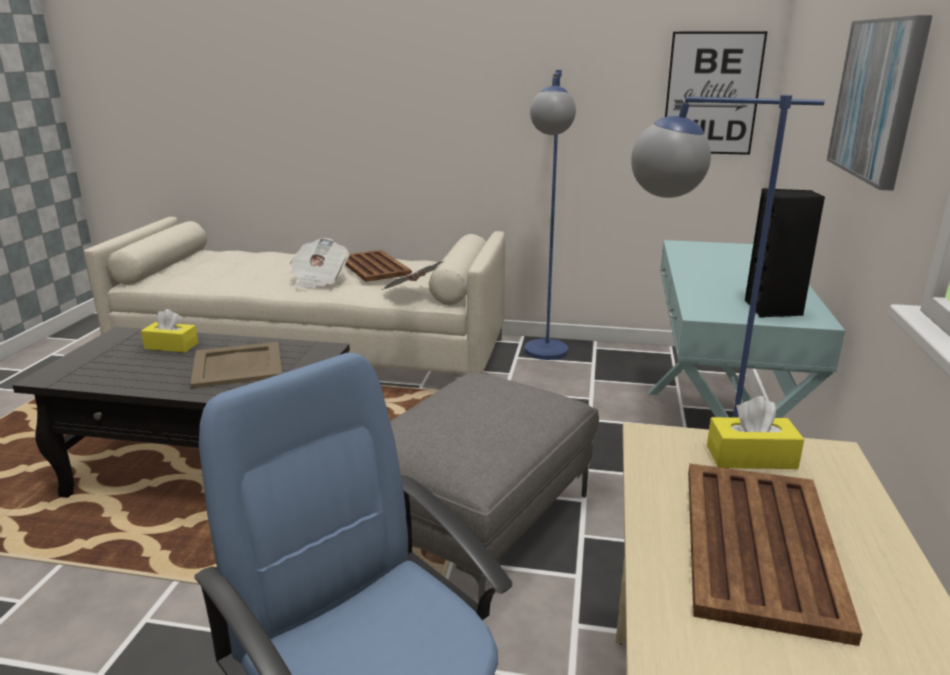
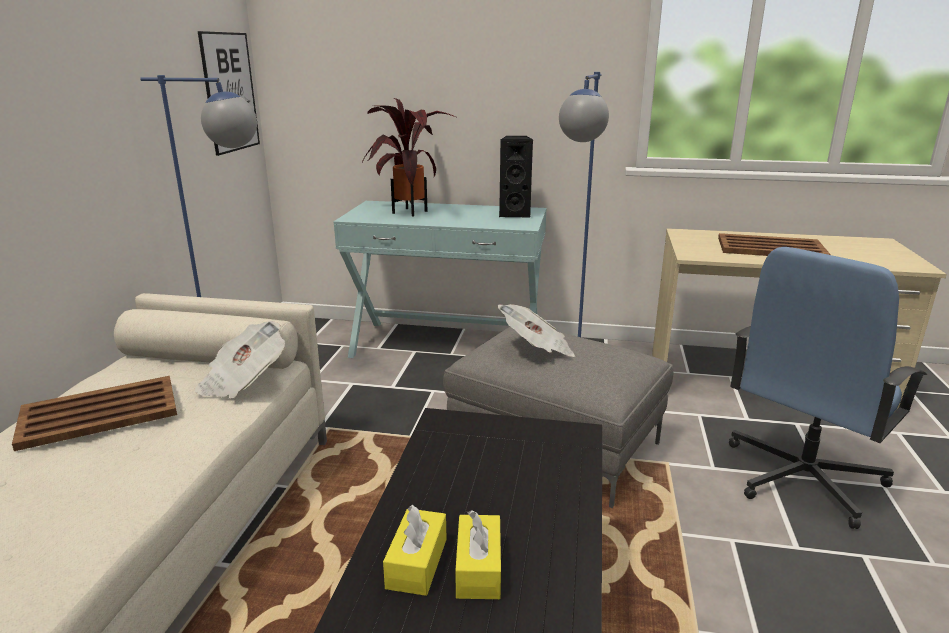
camera: 90 degrees left, 0 degrees up
beige tray [191,342,282,389] -> none
newspaper [290,238,349,289] -> newspaper moved to [498,304,575,357]
yellow tissue box [707,396,804,469] -> yellow tissue box moved to [455,510,501,599]
picture [827,15,933,190] -> none
none -> potted plant [362,98,456,217]

